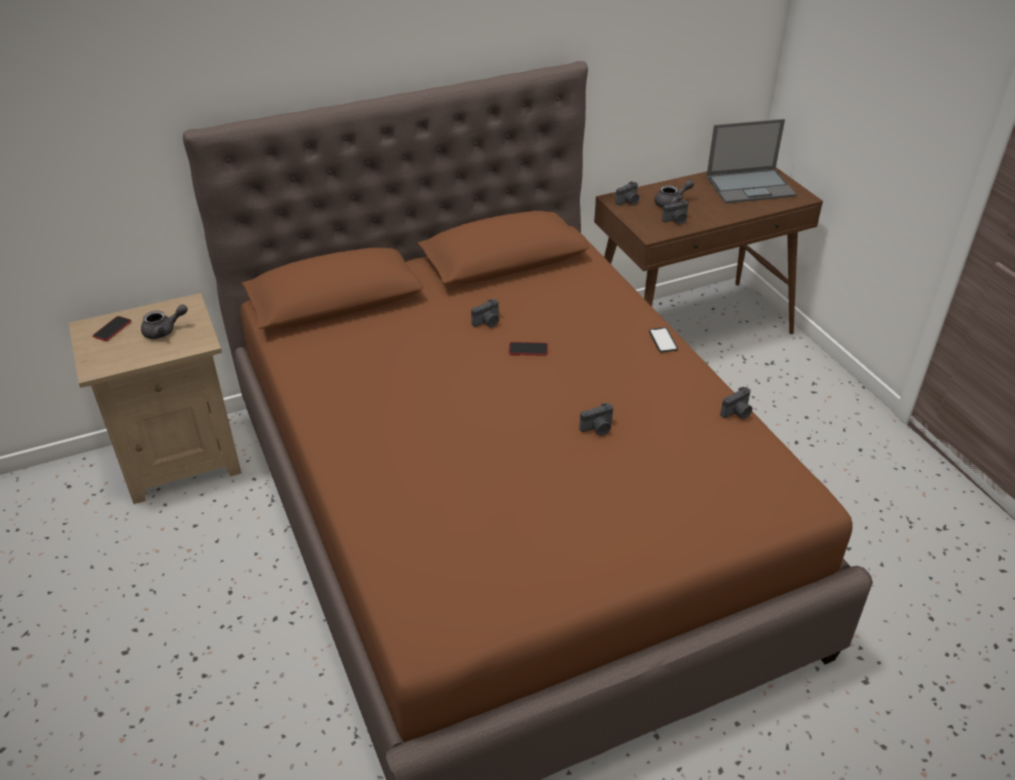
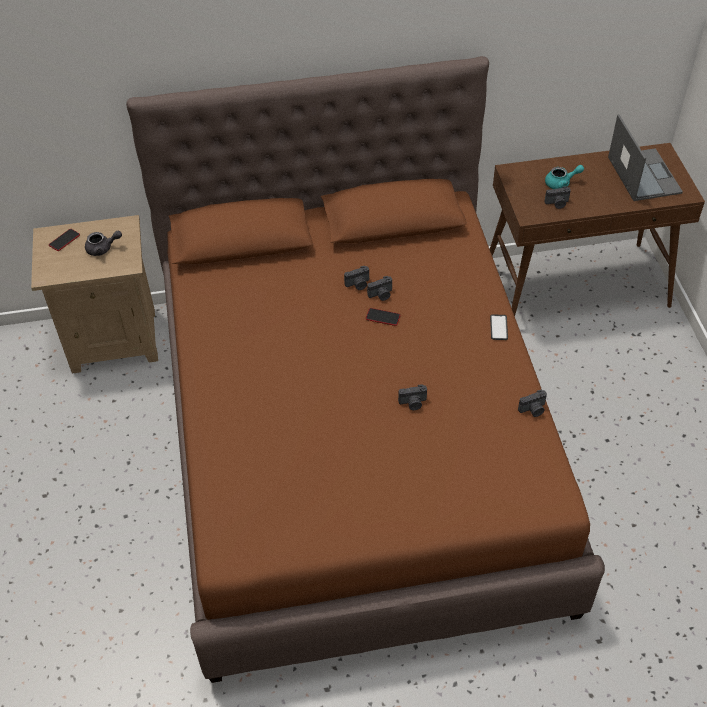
camera: 15 degrees right, 10 degrees up
camera [615,181,639,205] -> camera moved to [367,276,392,301]
grey teapot [654,180,694,208] -> turquoise teapot [545,165,584,189]
laptop [706,119,796,203] -> laptop turned 105 degrees counterclockwise [608,114,683,201]

